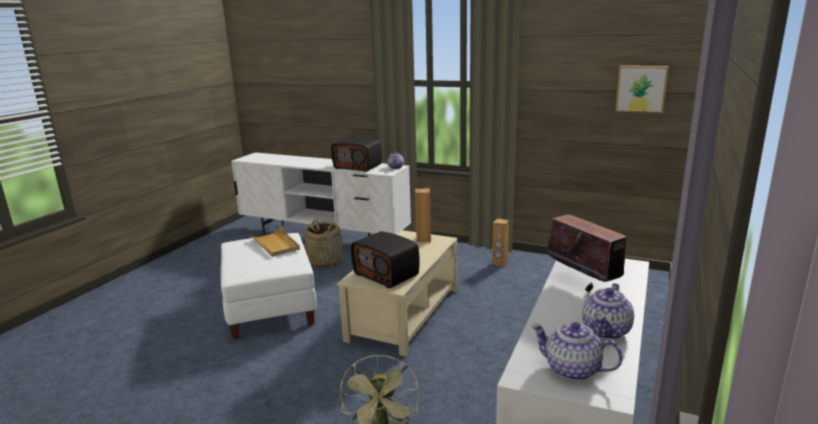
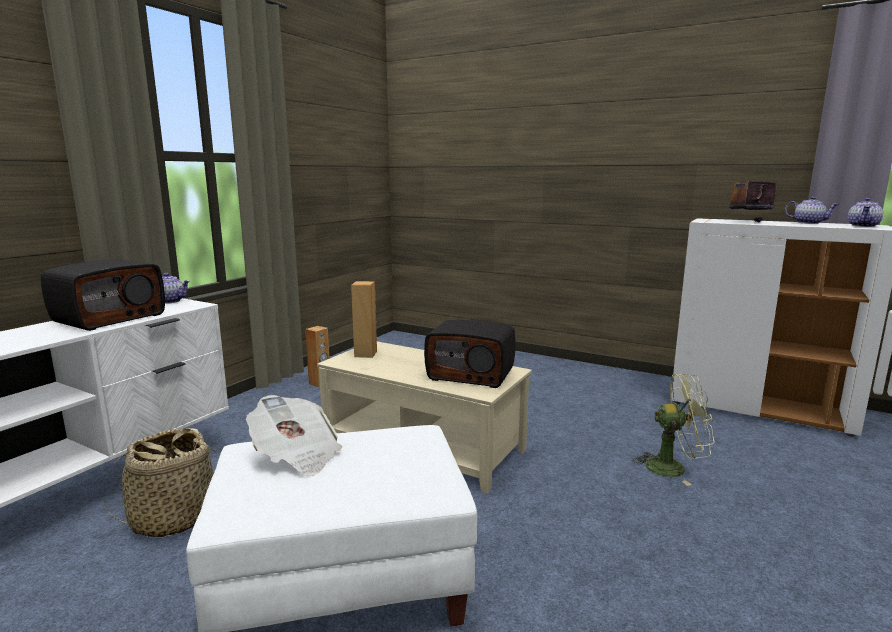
camera: 85 degrees left, 5 degrees down
beige tray [249,227,300,257] -> newspaper [246,395,342,476]
radio [351,231,420,288] -> radio turned 60 degrees clockwise [424,320,516,388]
picture [615,66,669,113] -> none

